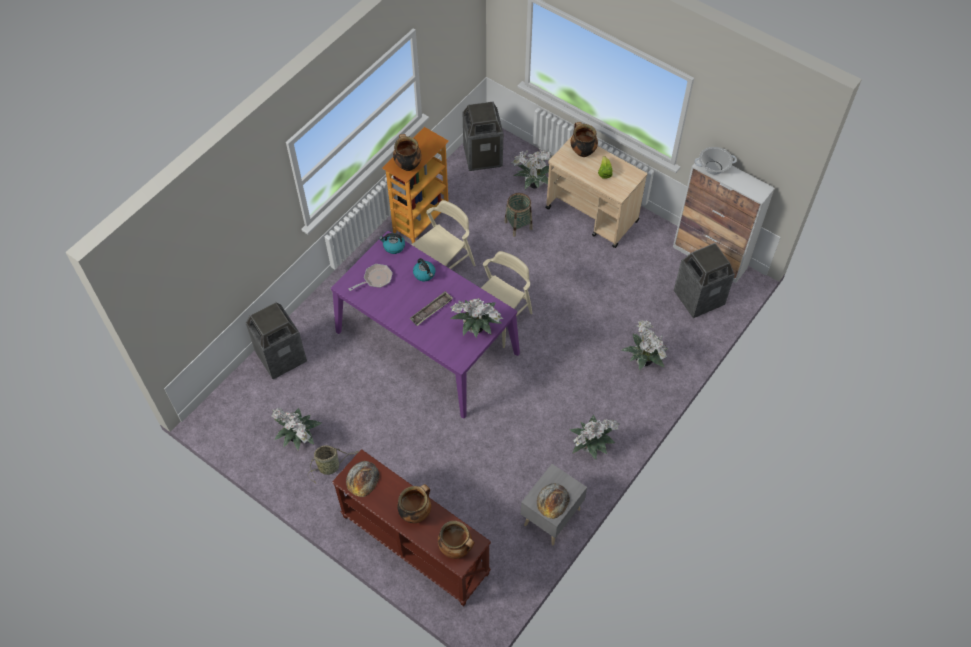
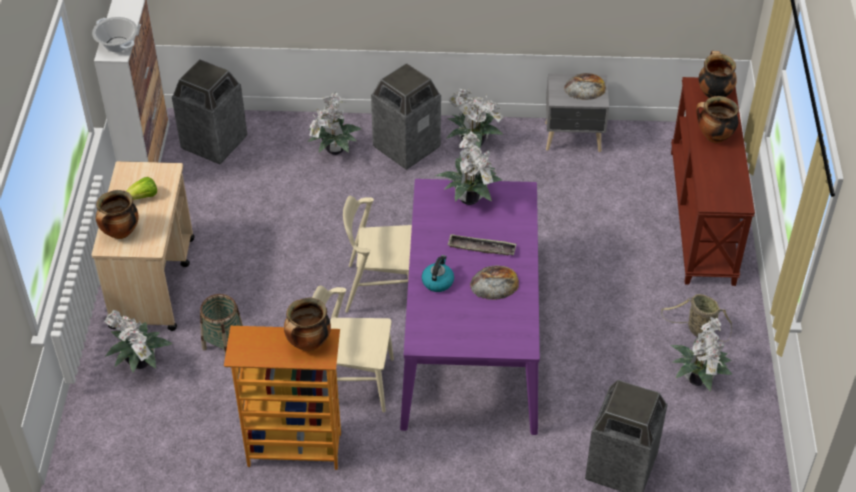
camera: 125 degrees left, 10 degrees down
bread [346,461,380,497] -> bread moved to [470,265,519,300]
frying pan [348,264,393,291] -> none
kettle [379,233,405,254] -> none
trash can [462,102,503,171] -> trash can moved to [371,63,441,170]

